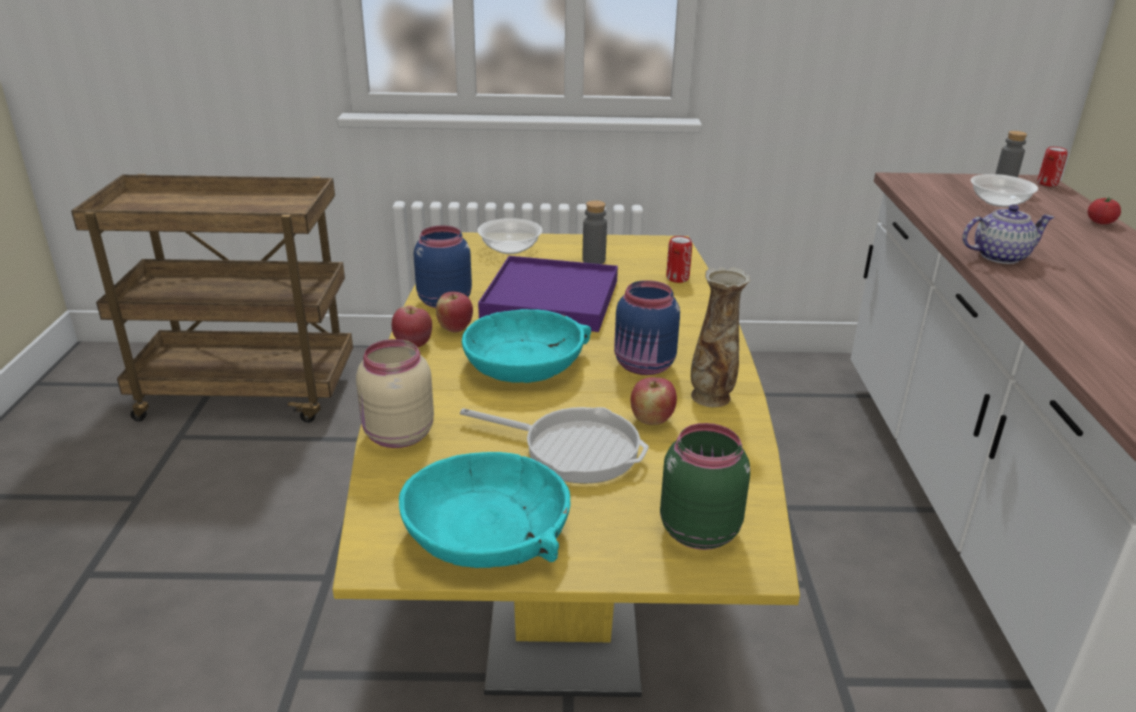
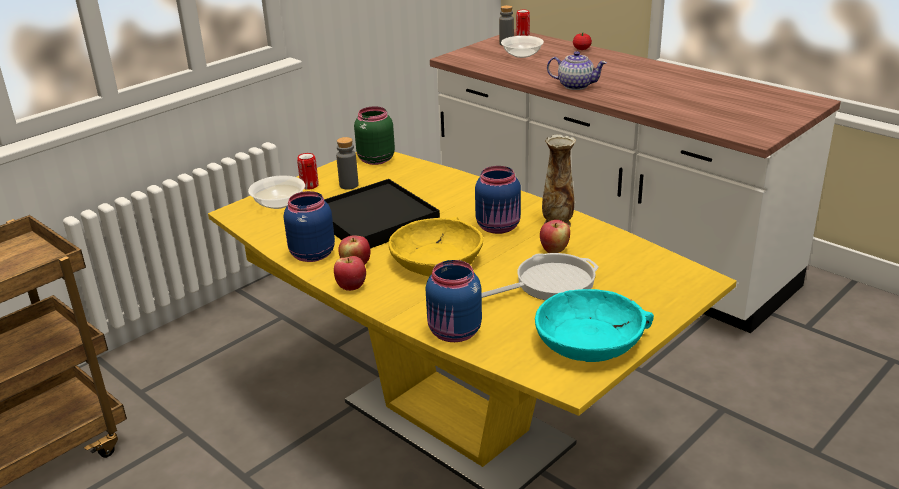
camera: 45 degrees left, 0 degrees up
beige jar [356,339,434,448] -> blue jar [425,260,482,342]
turquoise bowl [462,309,591,383] -> yellow bowl [388,217,483,277]
purple tray [478,256,618,332] -> black tray [324,179,440,249]
green jar [660,423,750,550] -> green jar moved to [354,106,395,165]
can [666,236,692,283] -> can moved to [297,153,319,190]
teapot [962,205,1055,264] -> teapot turned 75 degrees clockwise [547,51,607,90]

